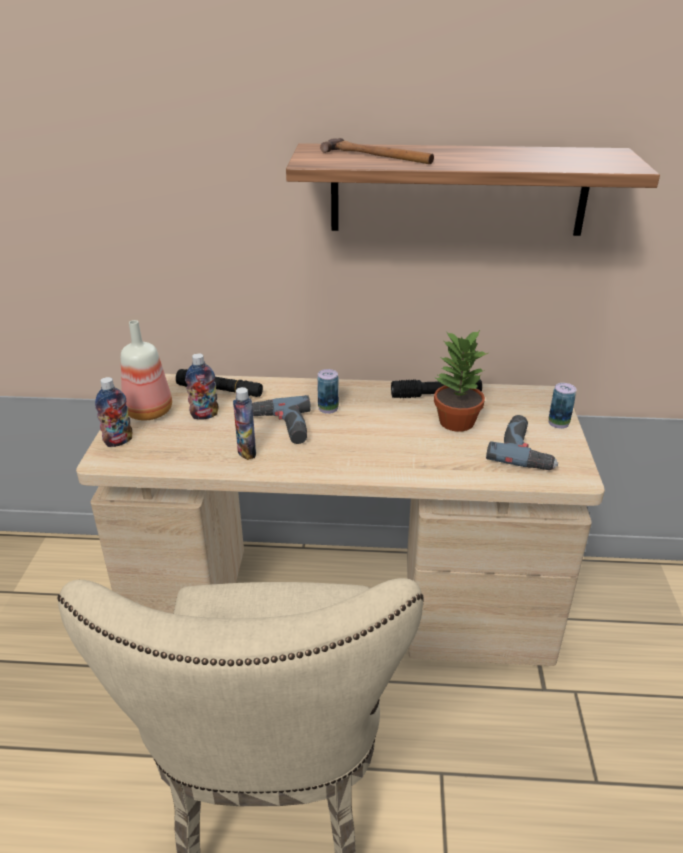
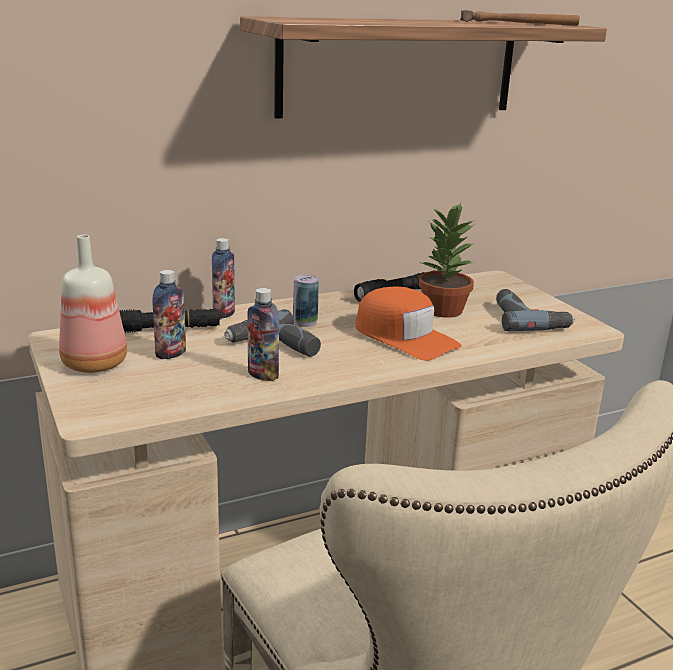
camera: 30 degrees left, 10 degrees down
bottle [95,377,132,447] -> bottle moved to [212,238,235,319]
hammer [320,138,434,164] -> hammer moved to [460,10,579,26]
can [549,383,577,429] -> none
none -> orange cap [355,287,462,361]

